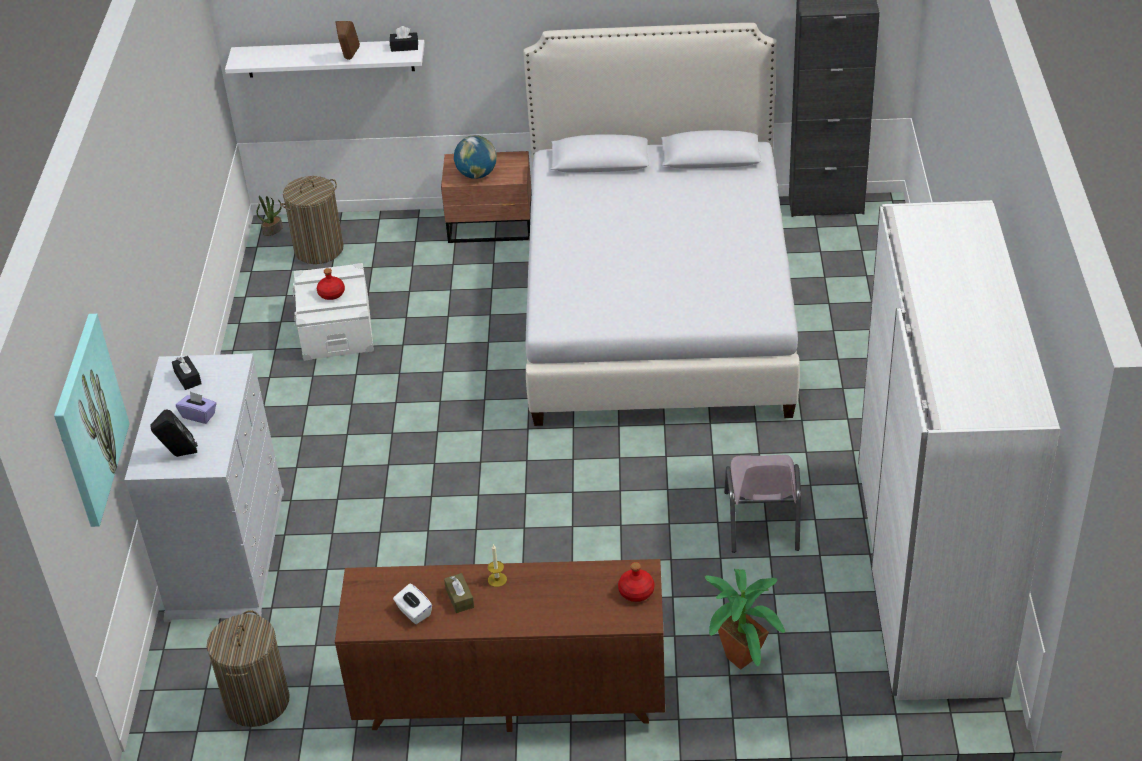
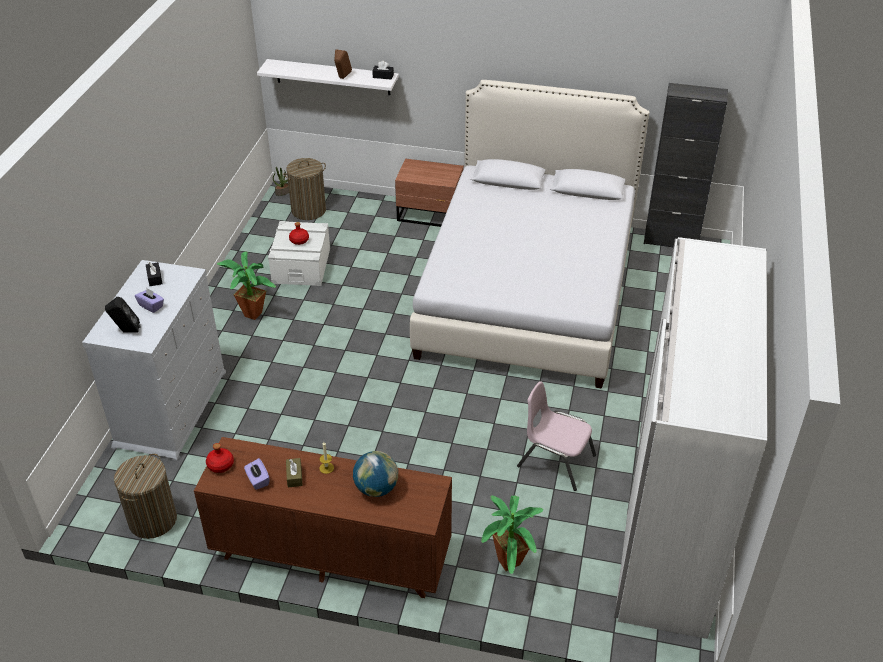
camera: 10 degrees right, 0 degrees up
picture [54,314,130,527] -> none
white tissue box [393,584,432,624] -> purple tissue box [244,458,270,490]
globe [454,135,497,179] -> globe moved to [353,451,398,497]
red bottle [618,562,654,602] -> red bottle moved to [206,443,234,473]
pink chair [724,455,801,553] -> pink chair turned 105 degrees clockwise [517,381,596,491]
none -> potted plant [217,251,276,320]

